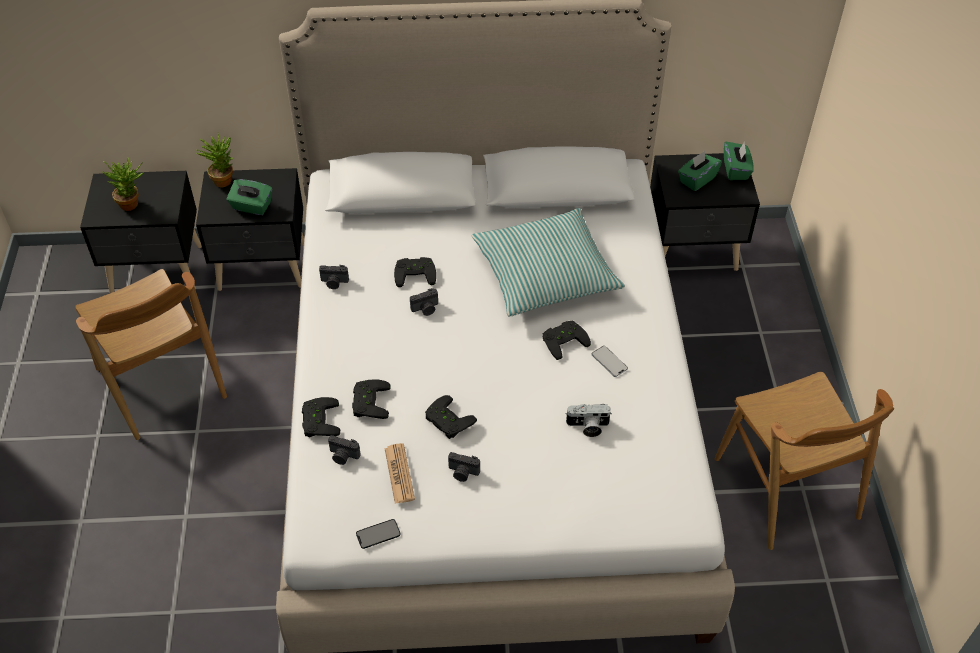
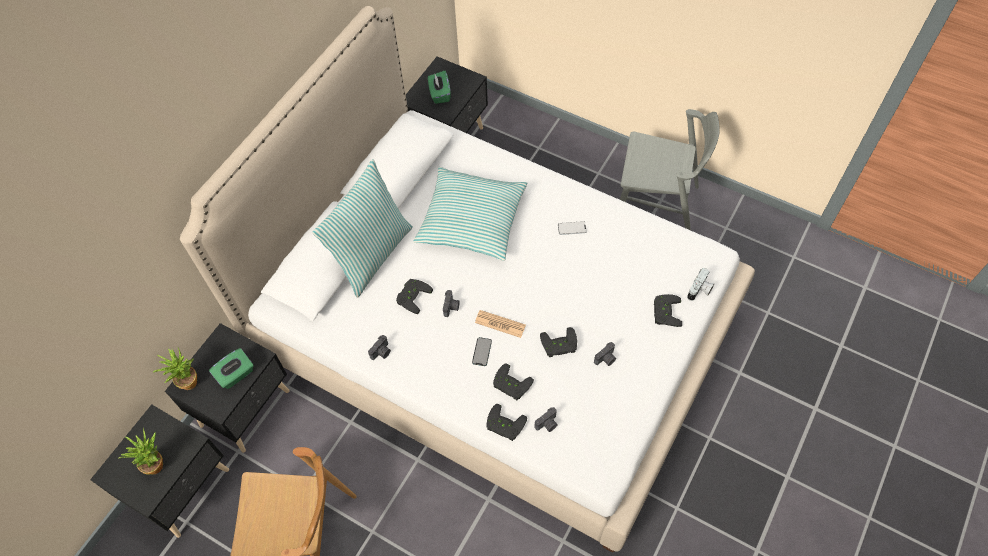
camera: 55 degrees left, 10 degrees up
phone [356,519,401,549] -> phone moved to [472,337,492,366]
newspaper [385,443,415,504] -> newspaper moved to [475,310,526,338]
black game controller [543,320,591,360] -> black game controller moved to [654,294,682,327]
camera [565,404,612,437] -> camera moved to [687,268,714,301]
brown chair [715,372,894,550] -> grey chair [620,109,720,230]
green tissue box [724,142,754,180] -> none
none -> pillow [312,159,413,298]

